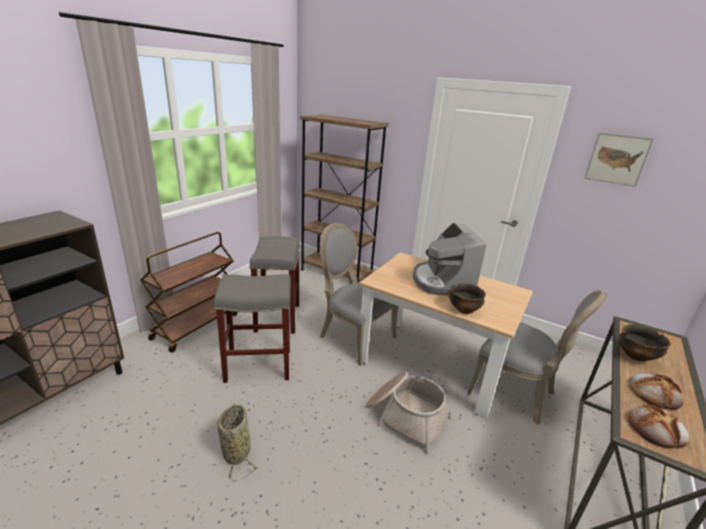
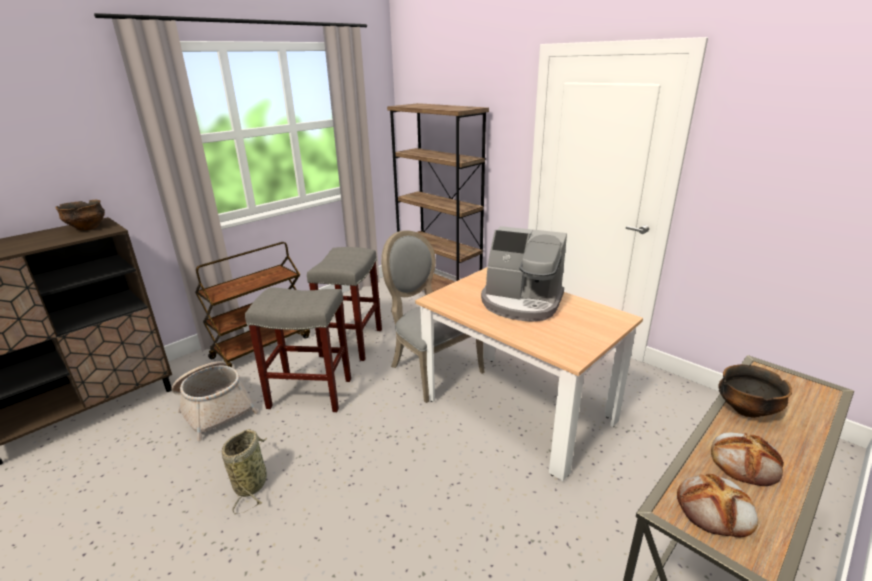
camera: 15 degrees right, 0 degrees up
basket [365,371,451,455] -> basket moved to [172,361,259,441]
coffee machine [413,223,487,295] -> coffee machine turned 75 degrees counterclockwise [481,226,567,322]
bowl [449,283,486,314] -> bowl moved to [55,200,105,230]
grey chair [467,290,608,424] -> none
picture [584,132,654,187] -> none

